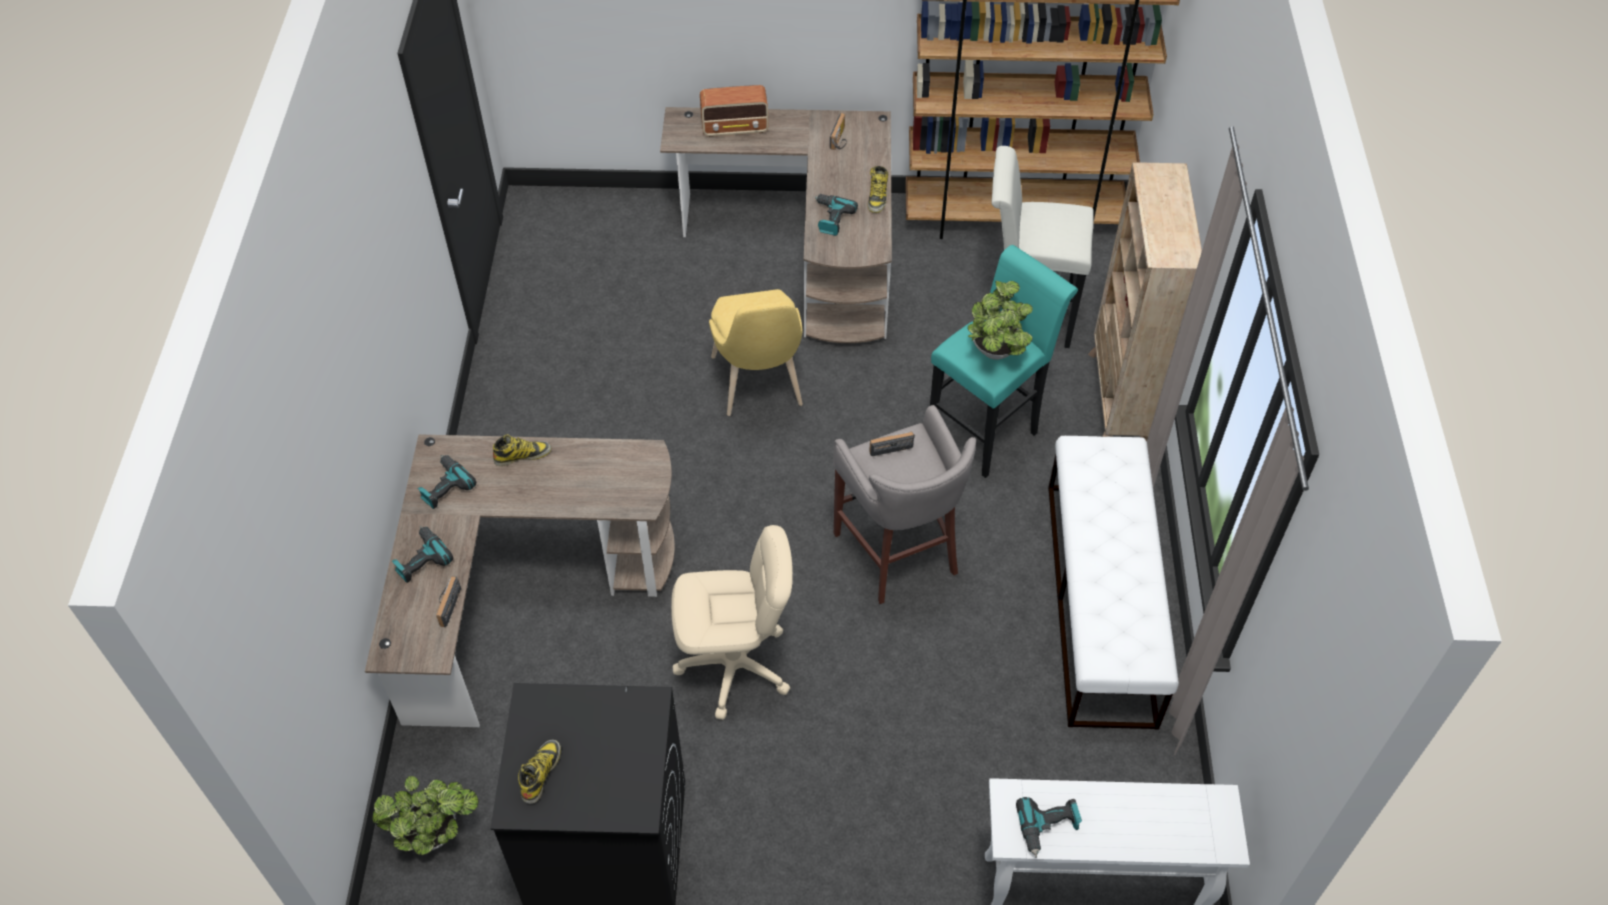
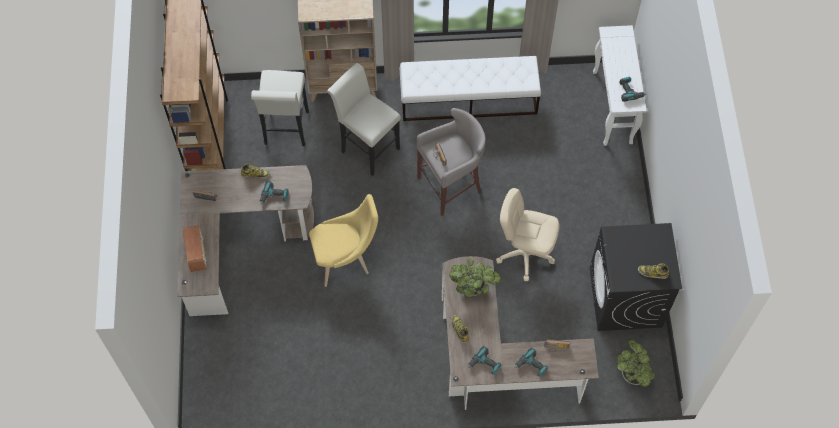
camera: 95 degrees left, 10 degrees up
beige office chair [671,525,793,720] -> beige office chair turned 60 degrees counterclockwise [496,188,560,281]
turquoise stool [930,245,1078,478] -> white stool [327,63,401,176]
potted plant [968,281,1033,360] -> potted plant moved to [449,259,501,297]

